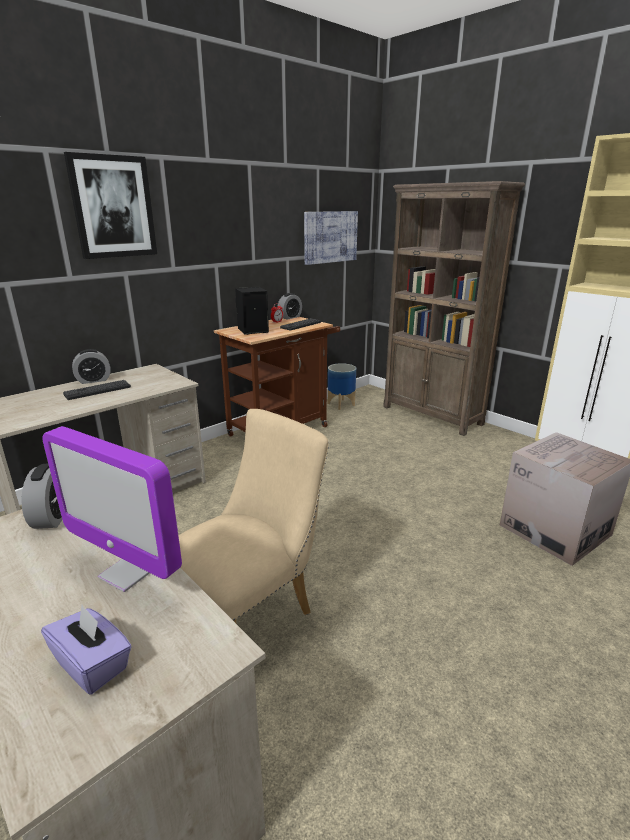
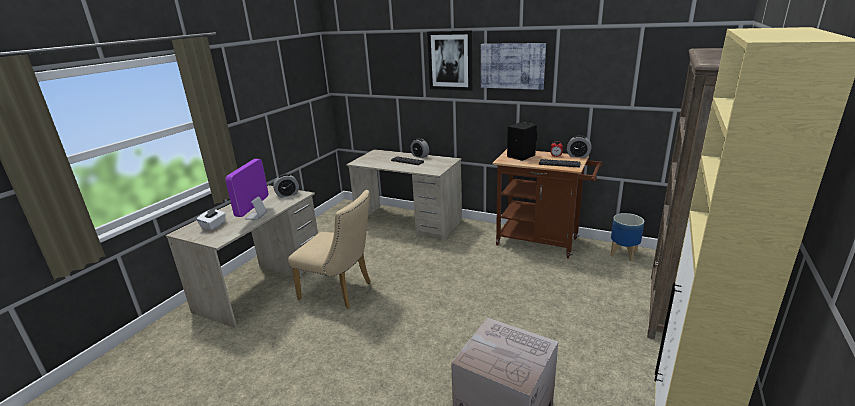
camera: 70 degrees right, 0 degrees up
purple tissue box [41,605,132,695] -> white tissue box [197,207,226,230]
picture [304,211,358,265] -> picture moved to [481,43,546,90]

